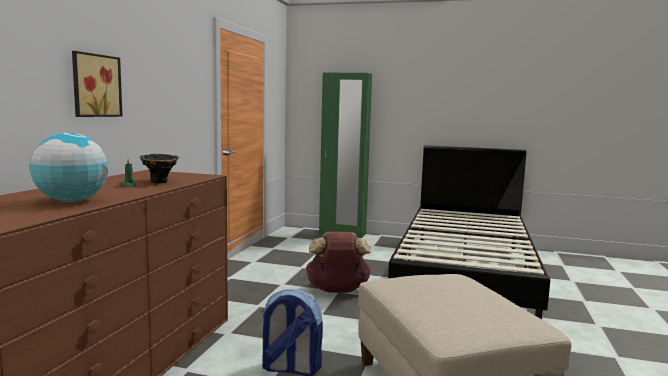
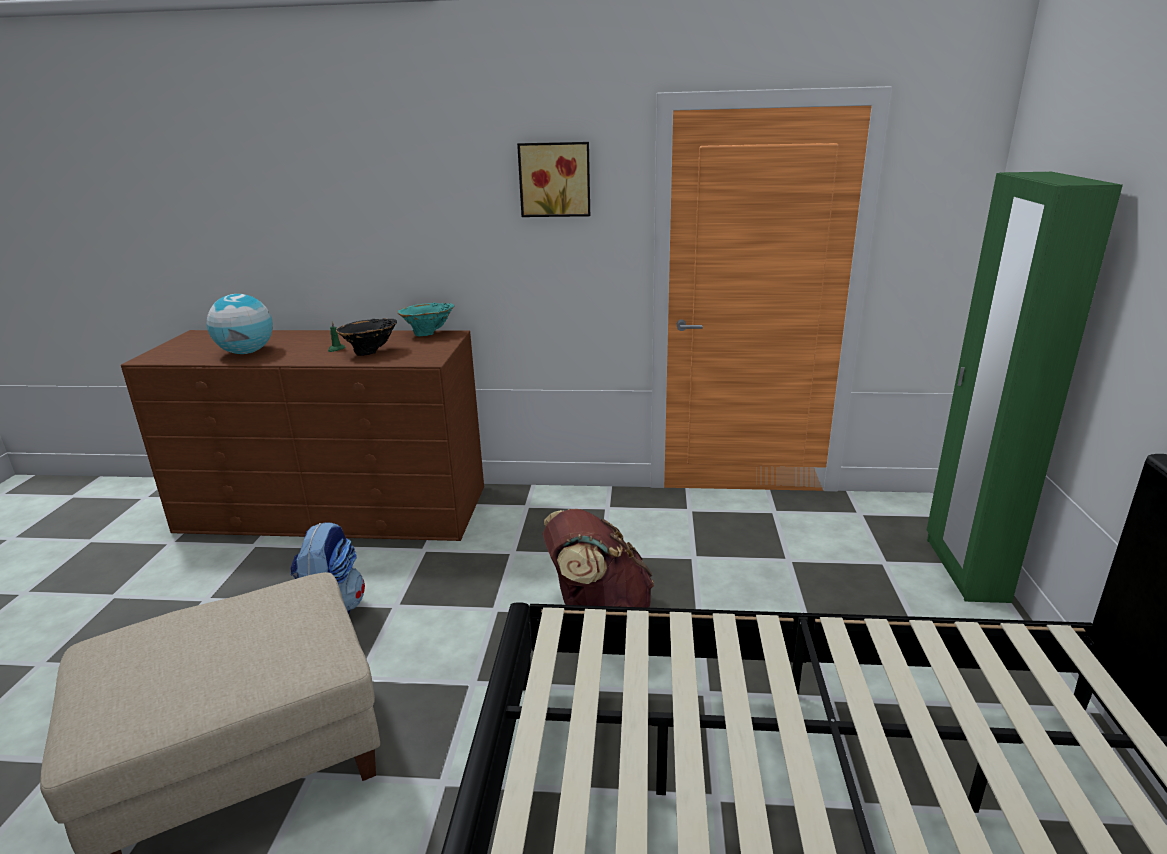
camera: 80 degrees right, 15 degrees up
picture [72,51,123,117] -> picture moved to [517,142,590,217]
none -> turquoise vase [398,303,454,336]

